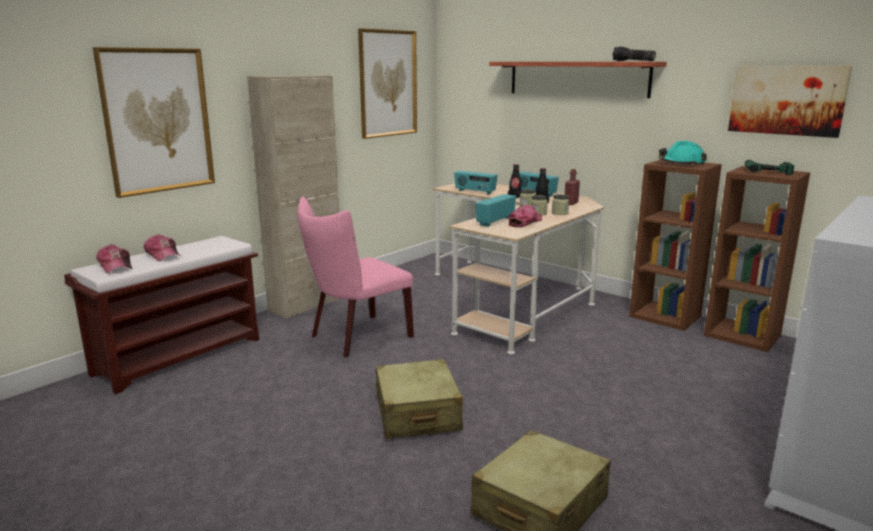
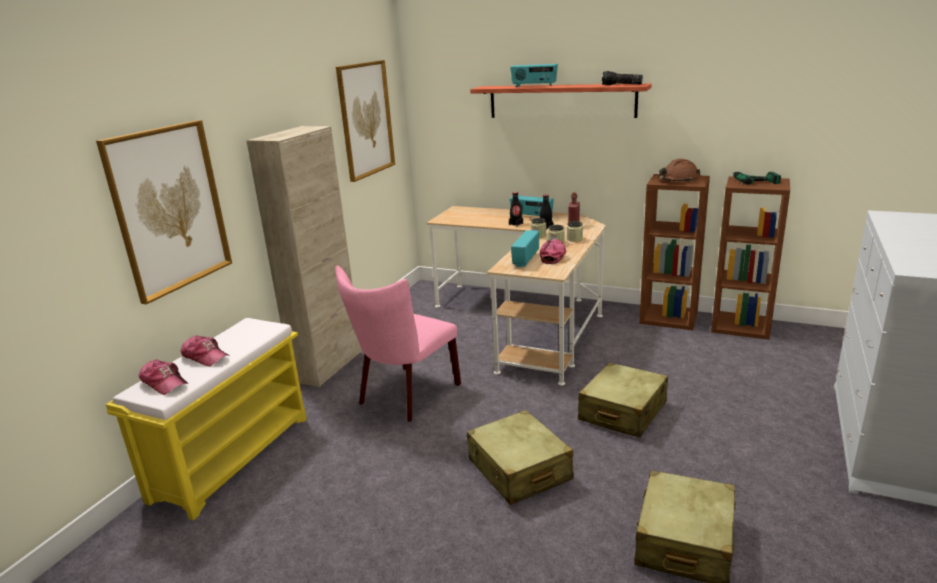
camera: 15 degrees left, 5 degrees up
brown bench [64,236,259,394] -> yellow bench [106,318,307,520]
radio [454,171,498,195] -> radio moved to [510,64,558,87]
turquoise hard hat [659,141,707,165] -> brown hard hat [658,159,700,182]
picture [728,65,852,138] -> none
none -> beige suitcase [578,362,668,438]

